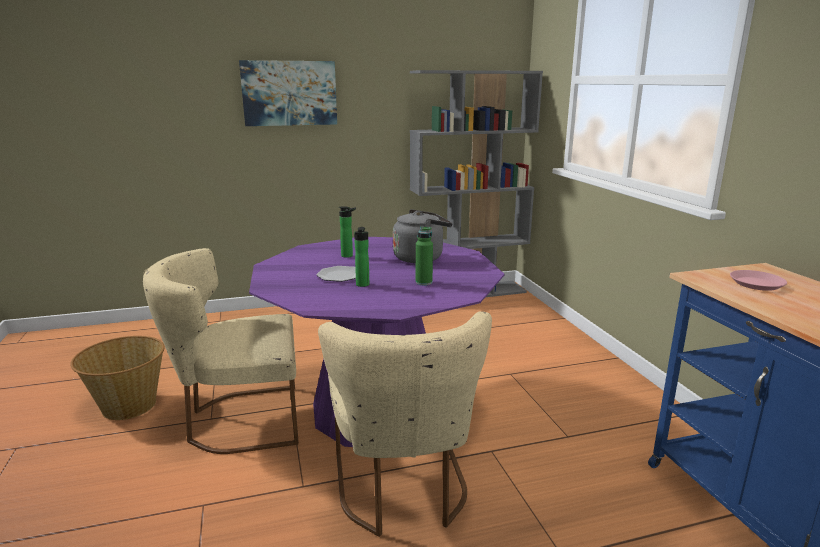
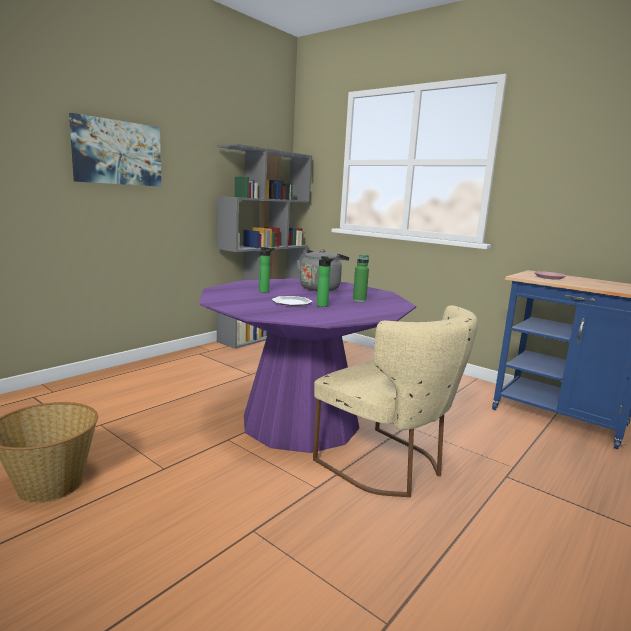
camera: 35 degrees left, 5 degrees down
beige chair [143,248,299,454] -> none

